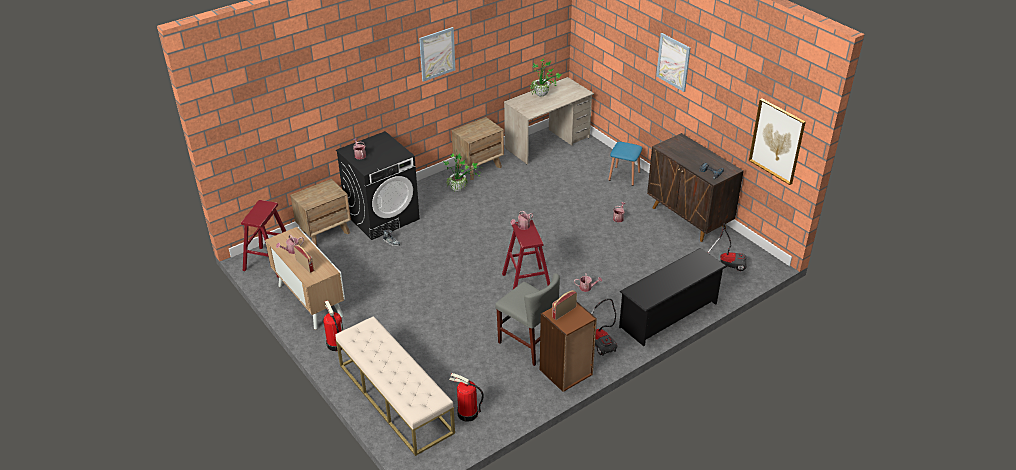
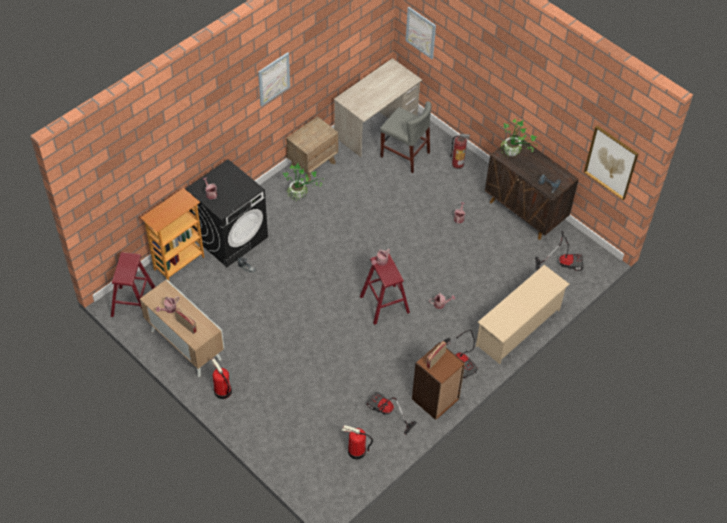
camera: 10 degrees left, 15 degrees up
brown nightstand [290,179,351,246] -> bookcase [141,188,204,281]
beige bench [335,316,455,456] -> none
grey chair [495,273,560,366] -> grey chair moved to [380,101,432,173]
potted plant [530,58,562,96] -> potted plant moved to [500,116,537,156]
blue stool [608,142,642,186] -> fire extinguisher [450,134,470,169]
black shoe rack [619,248,727,346] -> beige shoe rack [476,265,569,364]
picture [656,33,691,92] -> picture moved to [406,7,436,59]
none -> vacuum cleaner [366,392,417,435]

